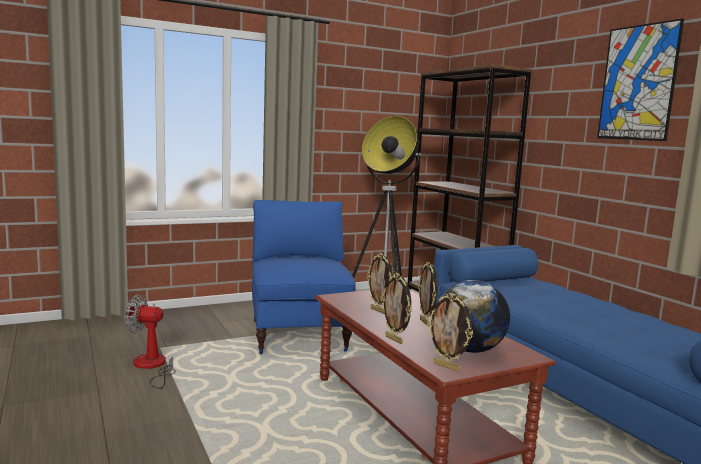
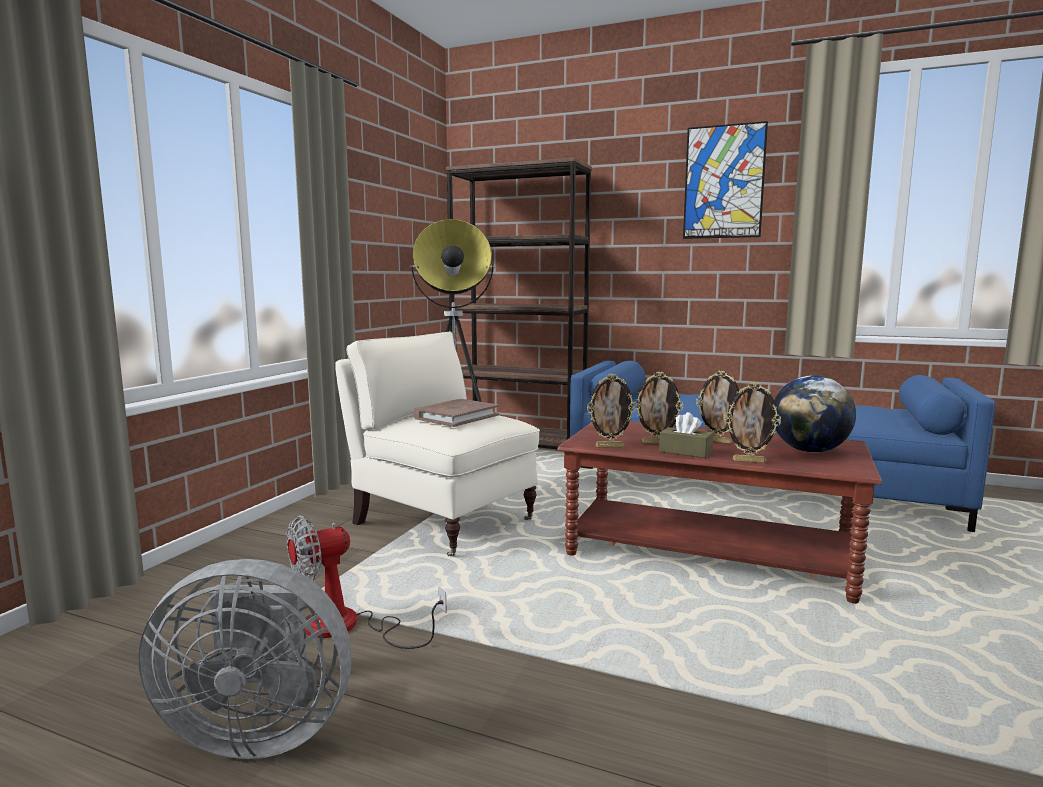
camera: 40 degrees left, 0 degrees up
blue armchair [252,200,356,354] -> beige armchair [335,332,540,556]
picture frame [427,293,473,371] -> picture frame moved to [587,374,636,447]
none -> grey fan [139,559,352,759]
none -> brown book [413,399,499,427]
none -> brown tissue box [659,412,713,458]

